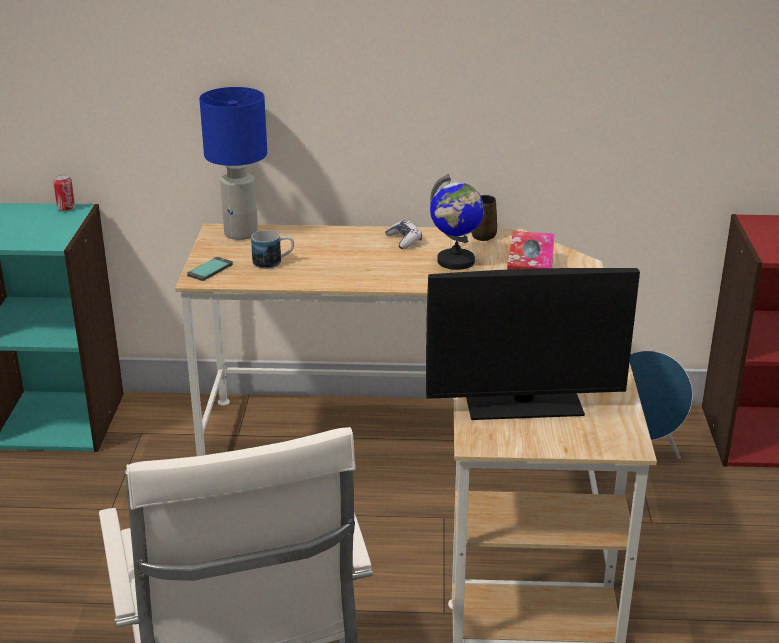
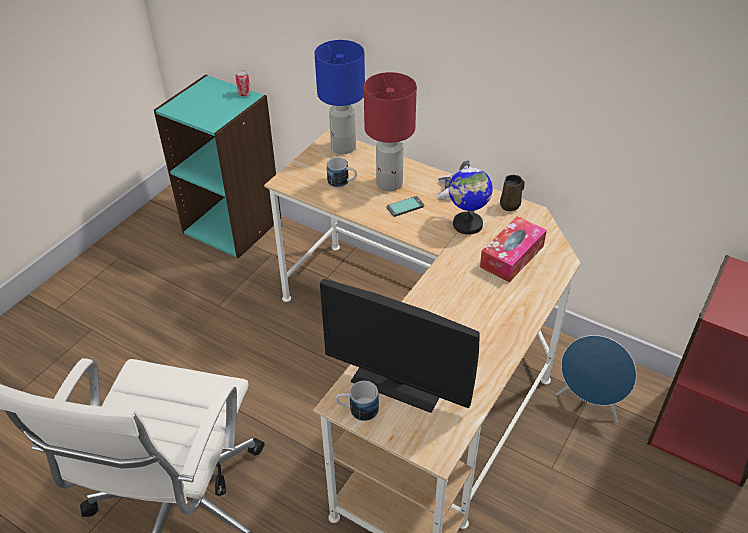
camera: 30 degrees right, 15 degrees up
phone [187,257,233,281] -> phone moved to [387,196,424,217]
none -> mug [336,381,379,421]
none -> red table lamp [364,72,417,191]

